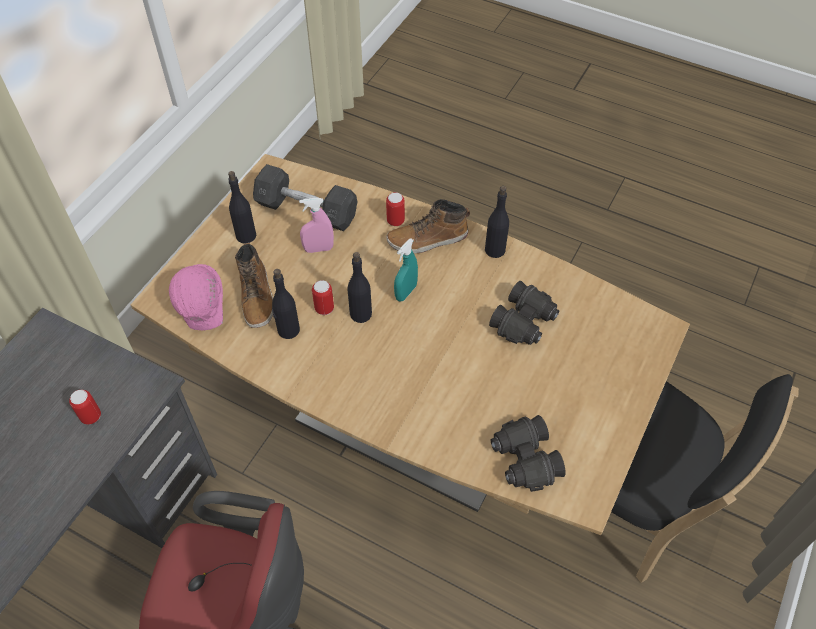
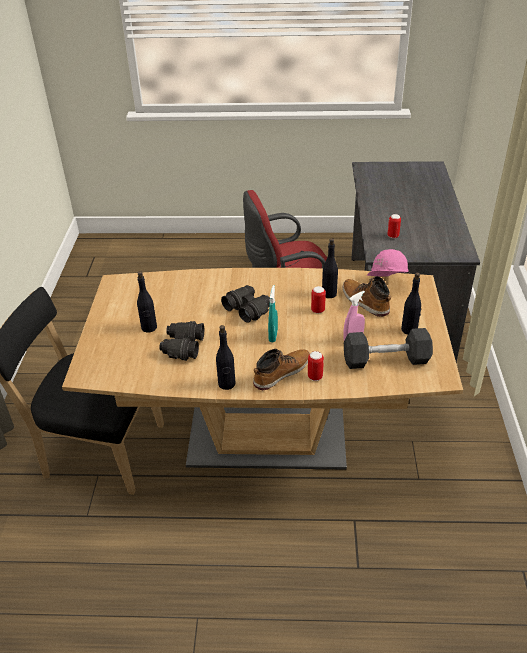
camera: 155 degrees right, 15 degrees down
black bottle [348,252,372,323] -> black bottle moved to [137,271,157,332]
black binoculars [491,415,566,492] -> black binoculars moved to [221,285,270,323]

